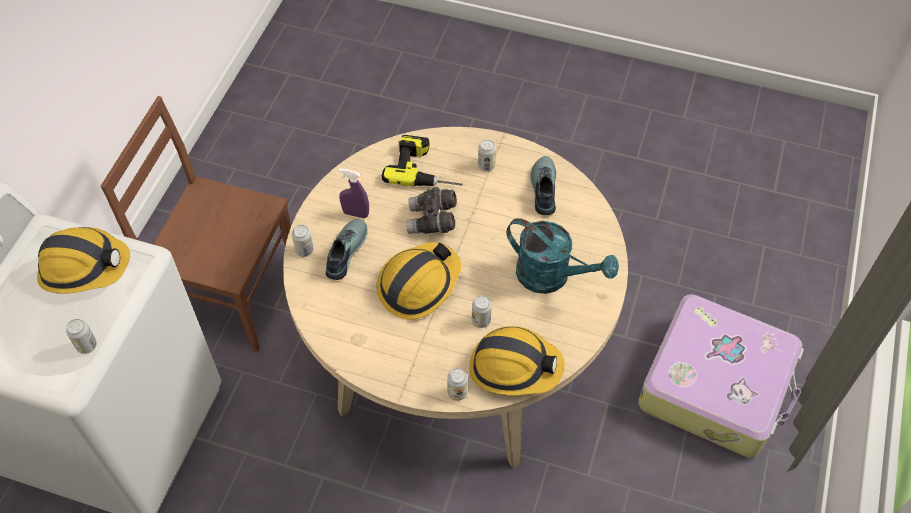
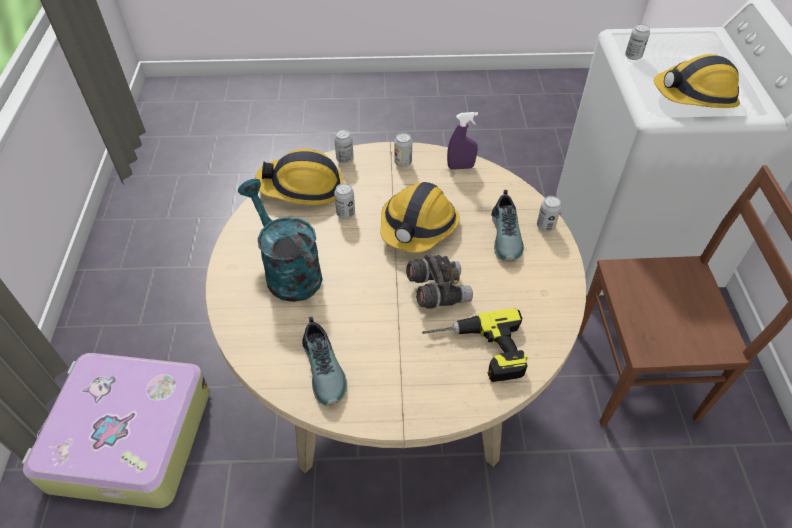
camera: 160 degrees right, 5 degrees down
purple spray bottle [339,169,369,218] -> purple spray bottle moved to [447,112,478,170]
can [478,140,496,171] -> can moved to [394,133,412,167]
turquoise watering can [506,219,619,294] -> turquoise watering can turned 45 degrees clockwise [238,179,322,302]

